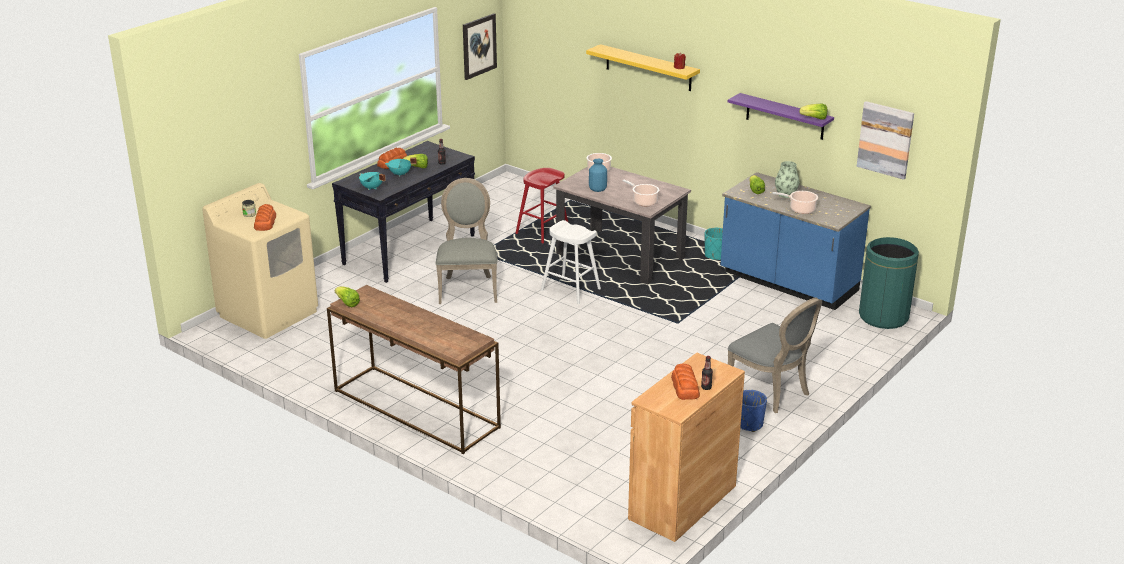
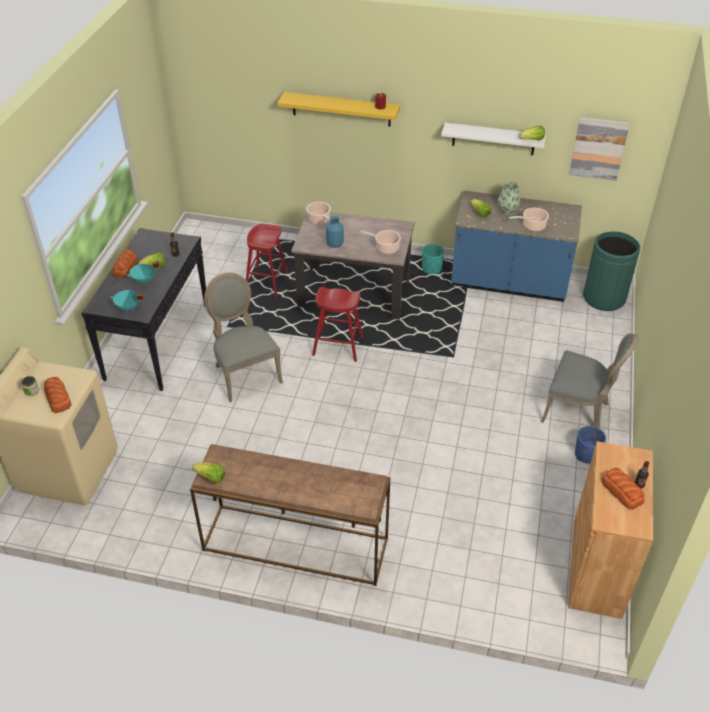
camera: 25 degrees left, 15 degrees up
picture [463,13,497,80] -> none
white stool [541,220,601,304] -> red stool [312,287,363,362]
purple shelf [728,93,834,140] -> white shelf [441,123,546,155]

